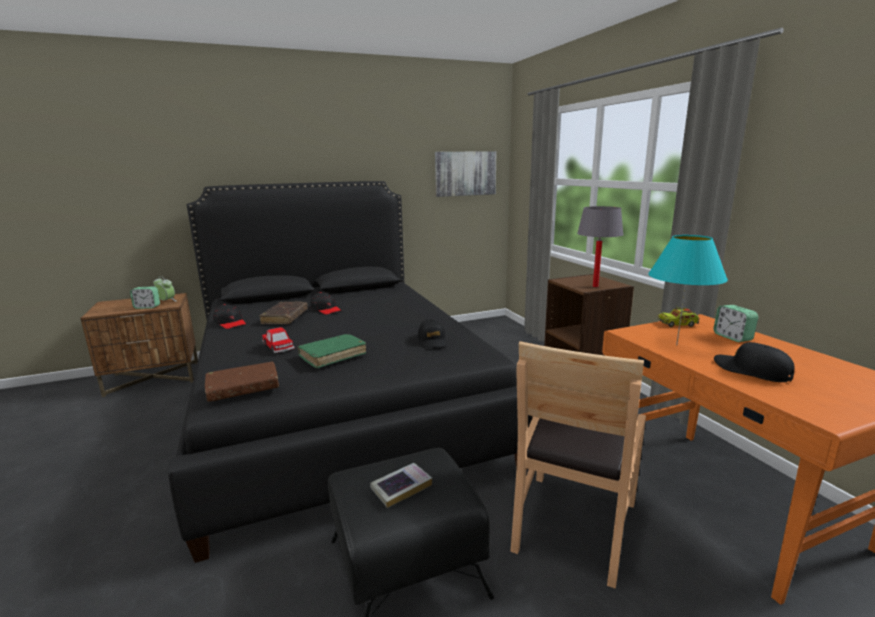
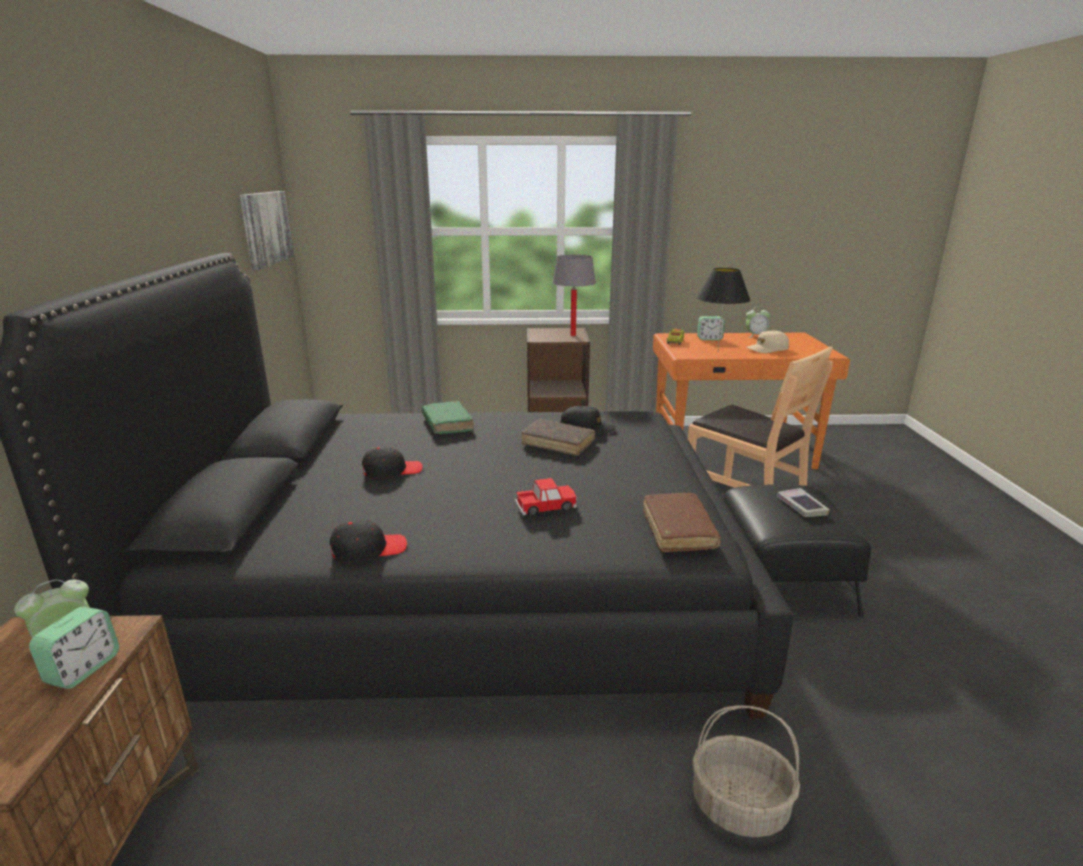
camera: 70 degrees left, 5 degrees up
brown book [260,302,308,324] -> brown book moved to [521,419,595,456]
green book [298,334,366,368] -> green book moved to [422,401,474,434]
turquoise table lamp [648,235,728,345] -> black table lamp [697,268,751,350]
black cap [714,342,795,382] -> beige cap [746,330,789,353]
none -> basket [692,705,800,838]
none -> alarm clock [746,306,770,338]

